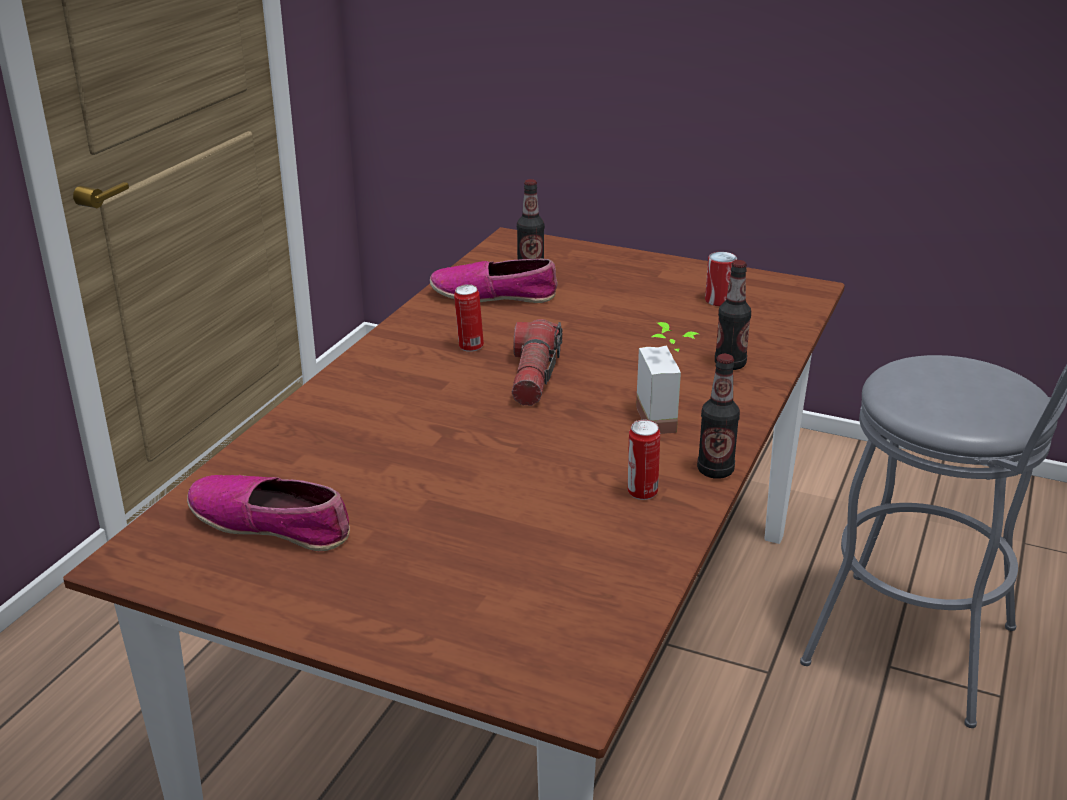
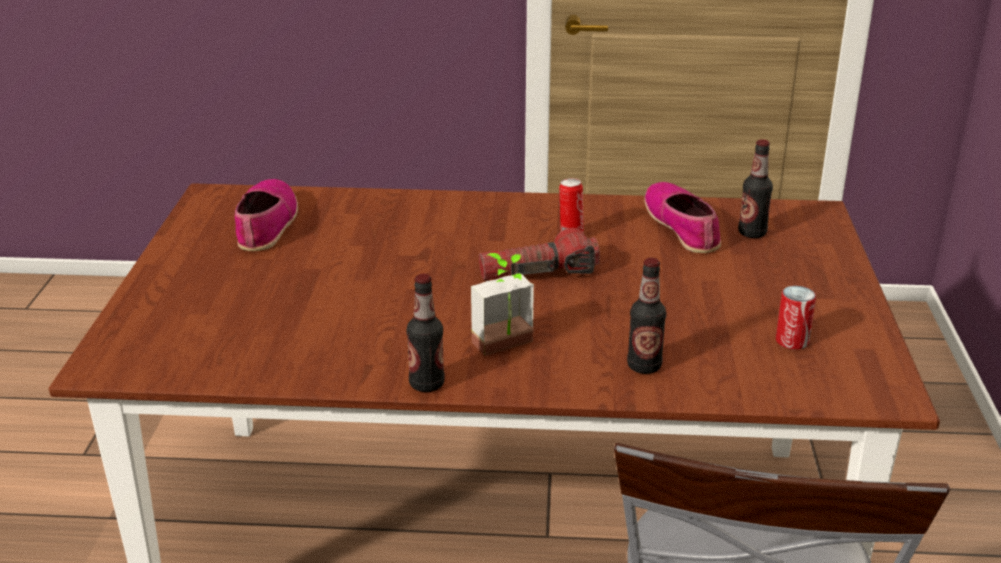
camera: 70 degrees right, 0 degrees up
can [628,420,660,500] -> none

